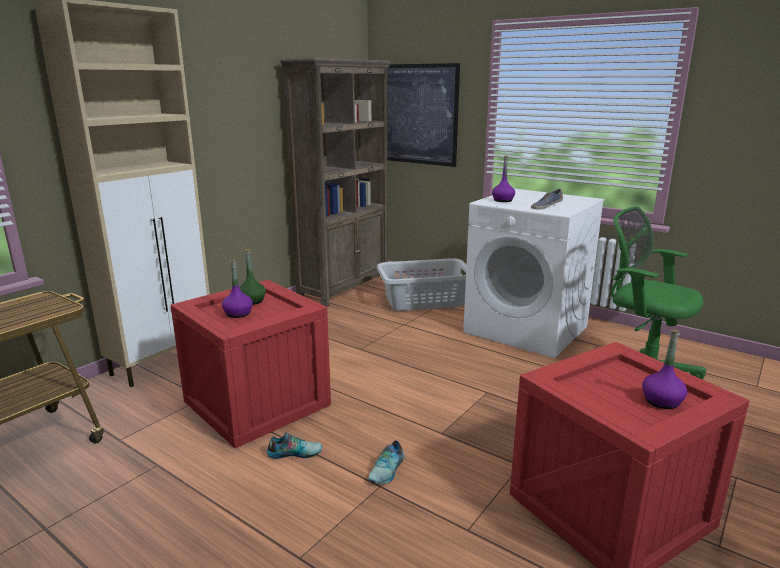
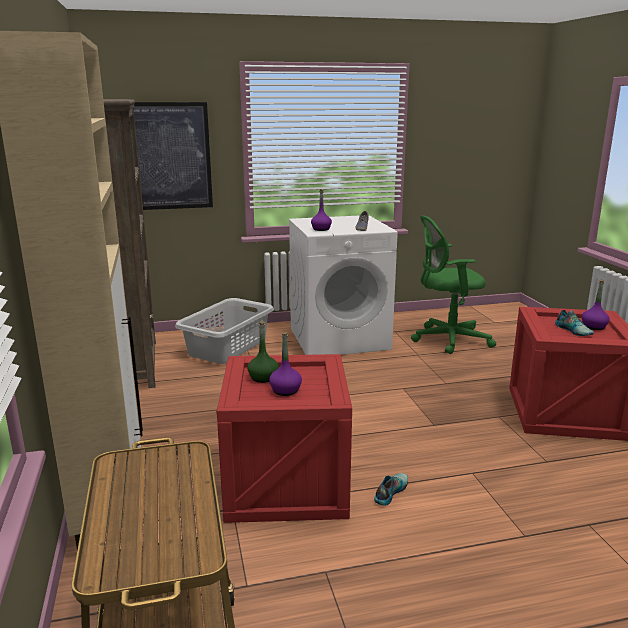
camera: 50 degrees left, 0 degrees up
shoe [368,441,404,484] -> shoe moved to [555,310,594,336]

